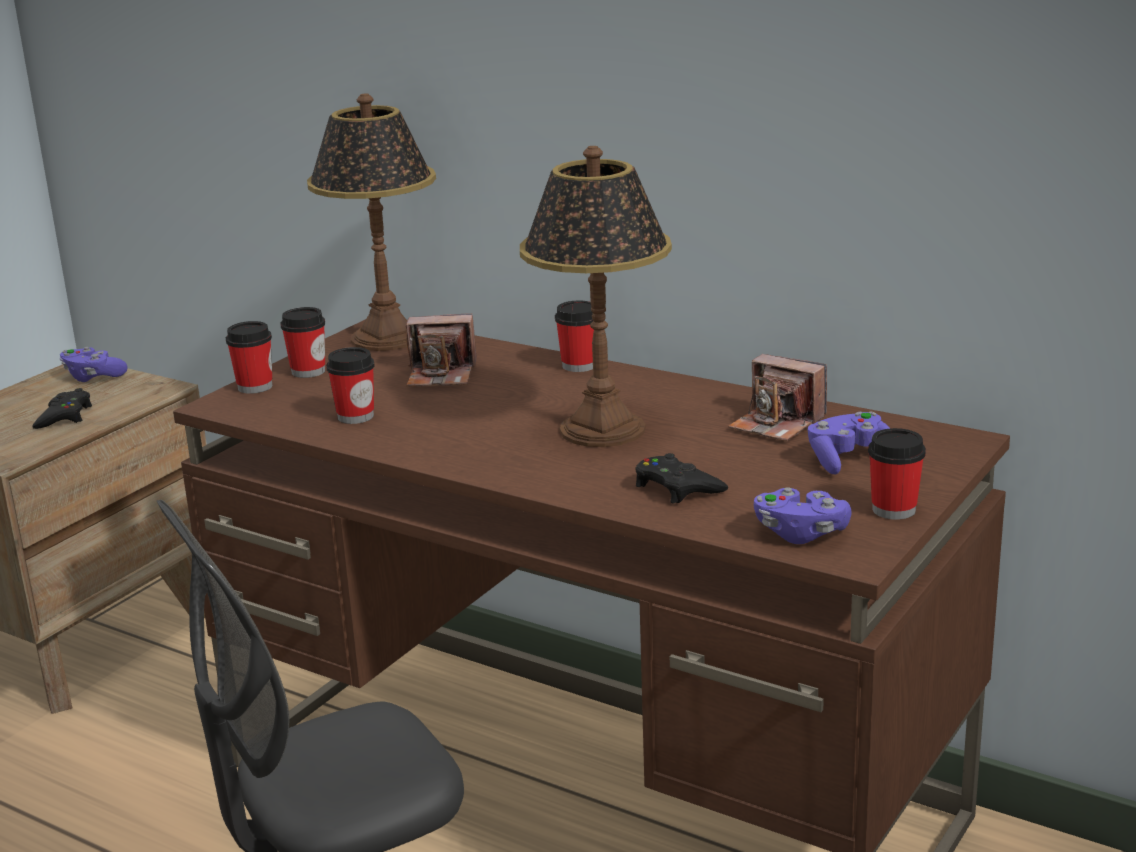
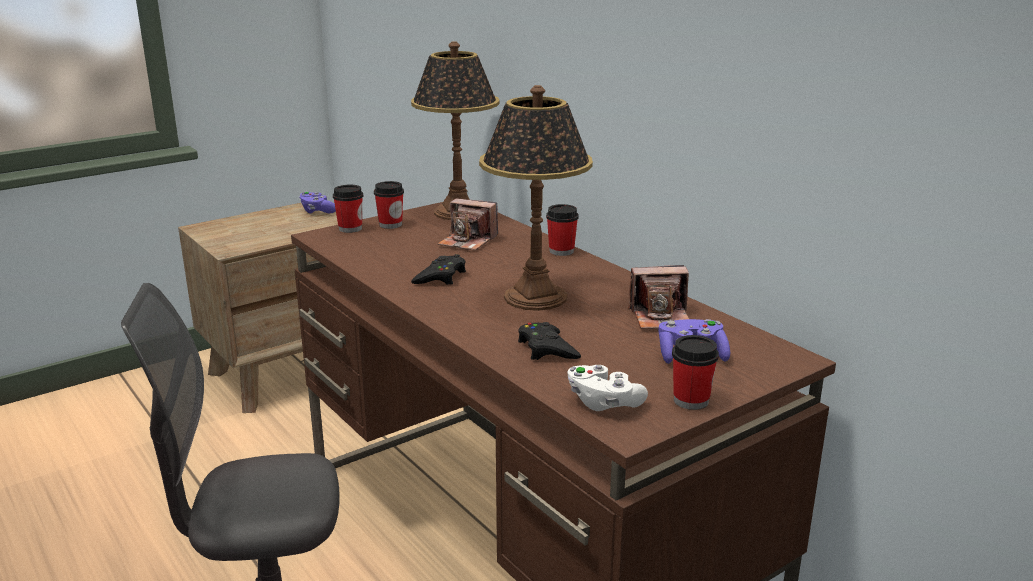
camera: 20 degrees right, 0 degrees up
black game controller [32,388,92,429] -> black game controller moved to [411,254,466,285]
cup [326,347,375,424] -> none
camera [728,354,827,441] -> camera turned 60 degrees counterclockwise [628,265,689,329]
purple game controller [754,487,852,544] -> white game controller [567,365,648,411]

